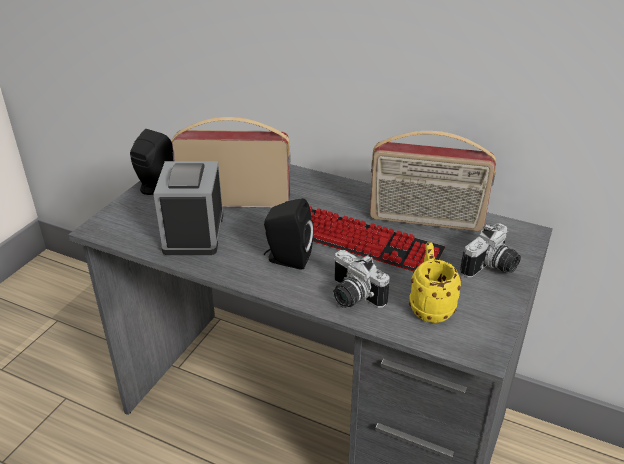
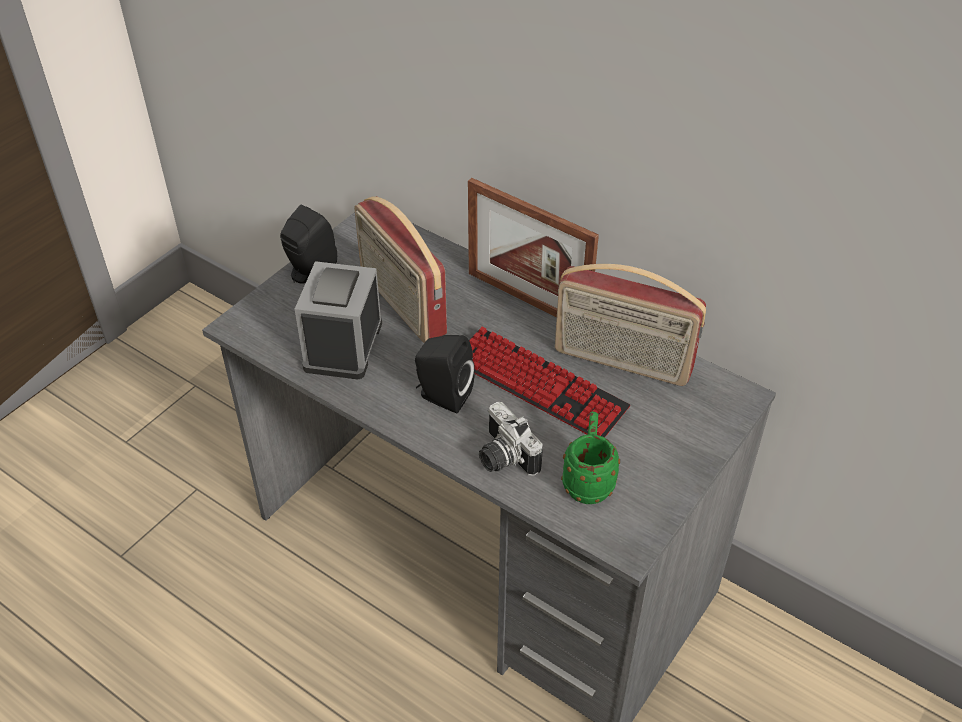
camera: 10 degrees right, 10 degrees up
radio [172,117,291,208] -> radio turned 135 degrees counterclockwise [354,196,447,343]
yellow mug [409,242,461,323] -> green mug [561,412,620,504]
camera [460,223,521,278] -> none
none -> picture frame [468,178,599,317]

